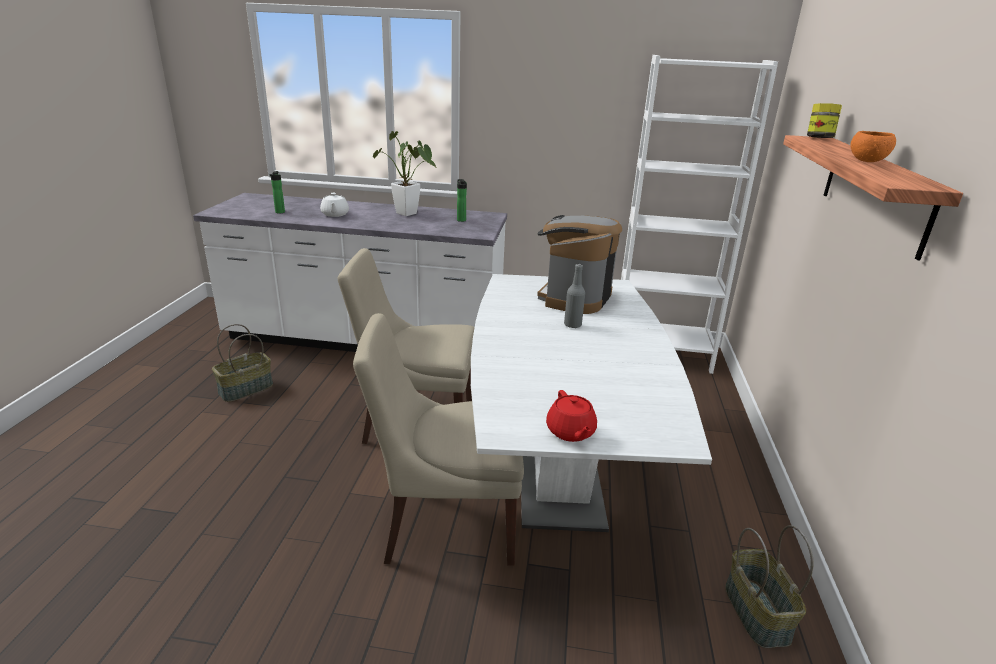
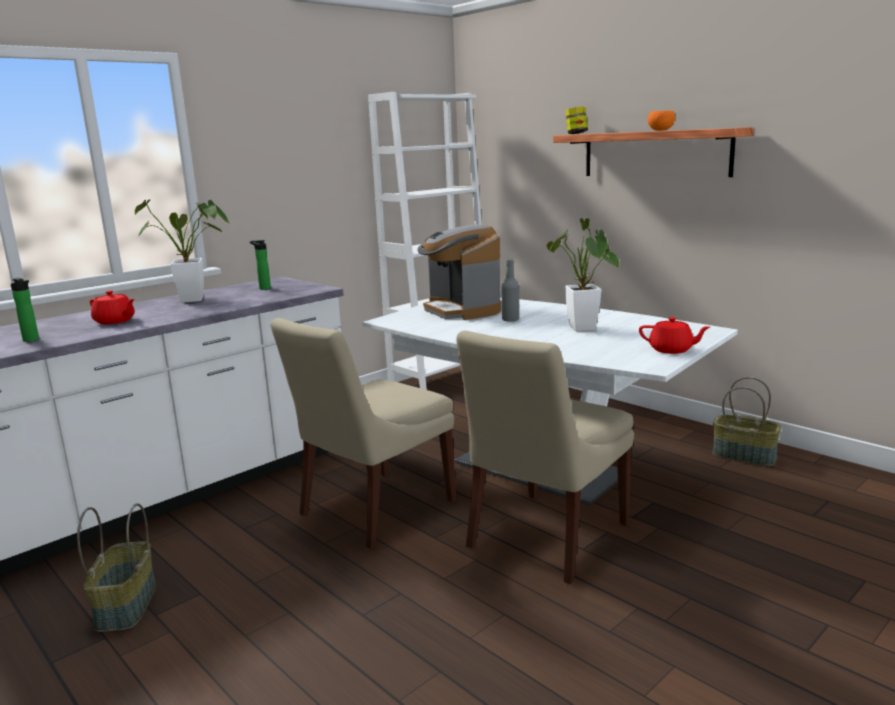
camera: 50 degrees left, 10 degrees down
white teapot [320,193,349,217] -> red teapot [90,290,135,324]
none -> potted plant [547,218,619,331]

